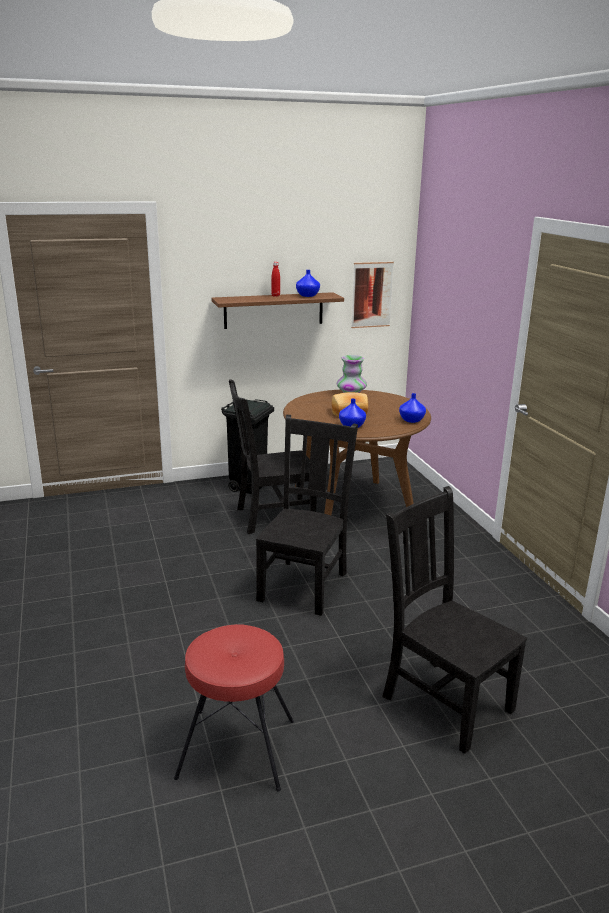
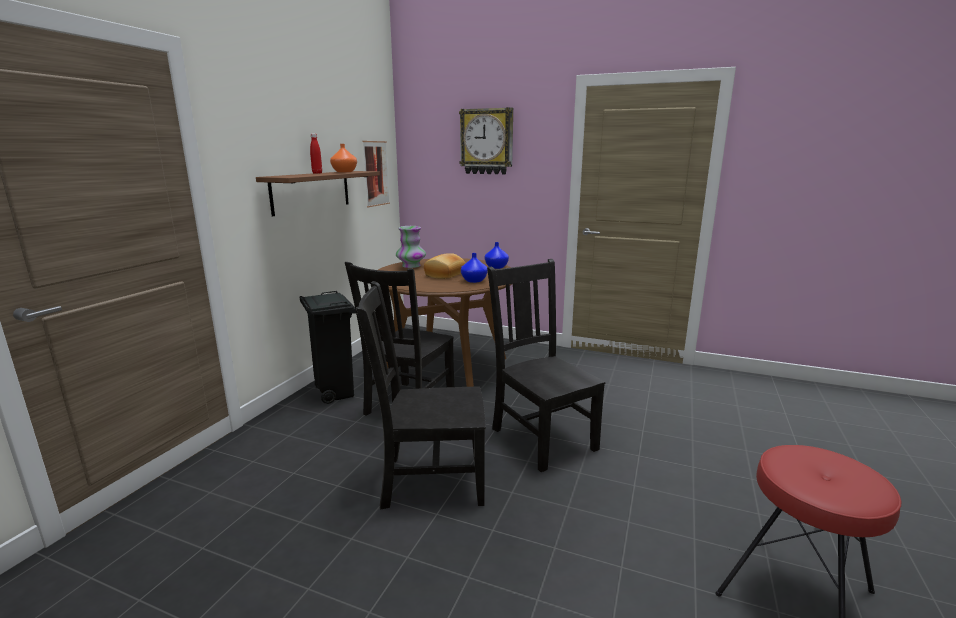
camera: 50 degrees left, 5 degrees down
blue vase [296,270,320,297] -> orange vase [330,144,357,172]
black chair [382,486,527,754] -> black chair moved to [356,281,486,510]
none -> wall clock [459,107,513,175]

